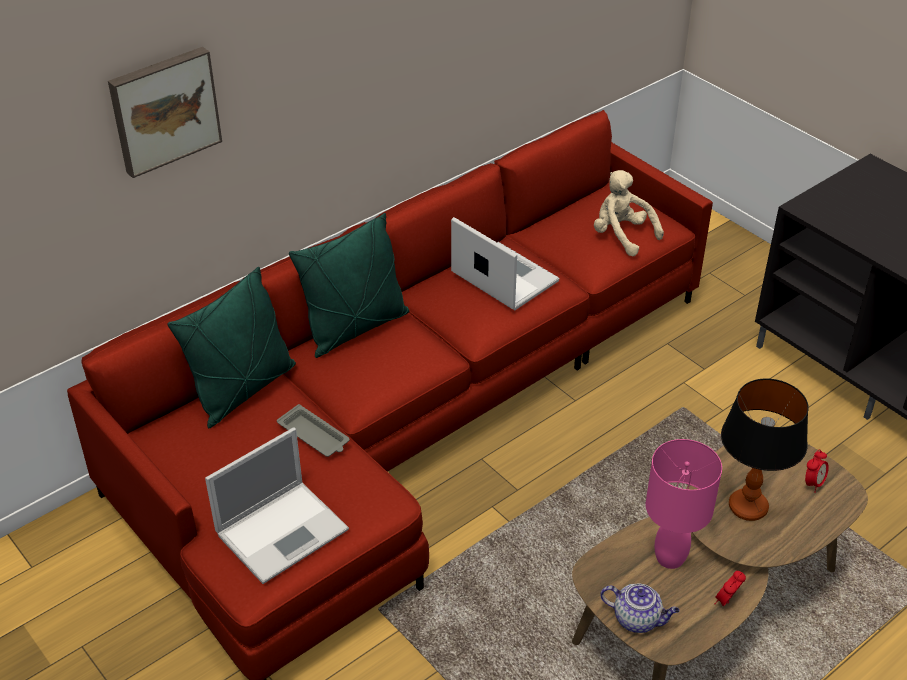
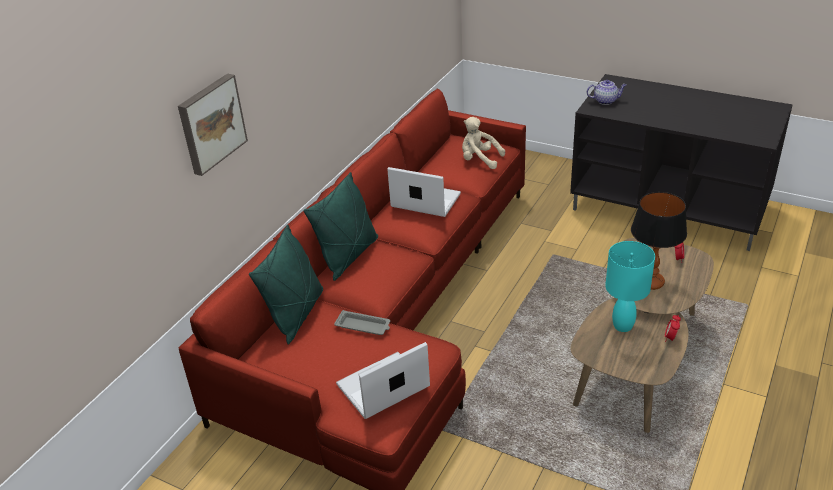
camera: 20 degrees left, 5 degrees down
laptop [205,427,349,584] -> laptop turned 150 degrees counterclockwise [336,342,430,419]
teapot [600,584,679,633] -> teapot moved to [587,80,626,105]
pink table lamp [646,439,722,569] -> turquoise table lamp [605,241,655,332]

